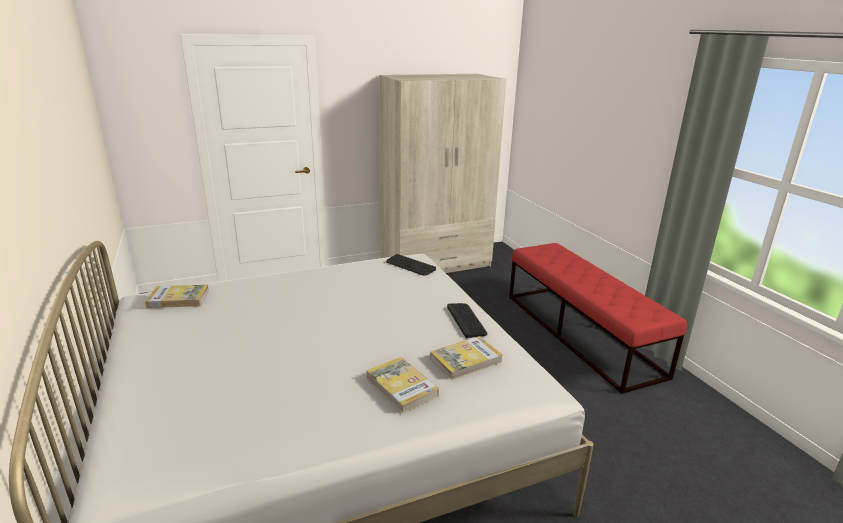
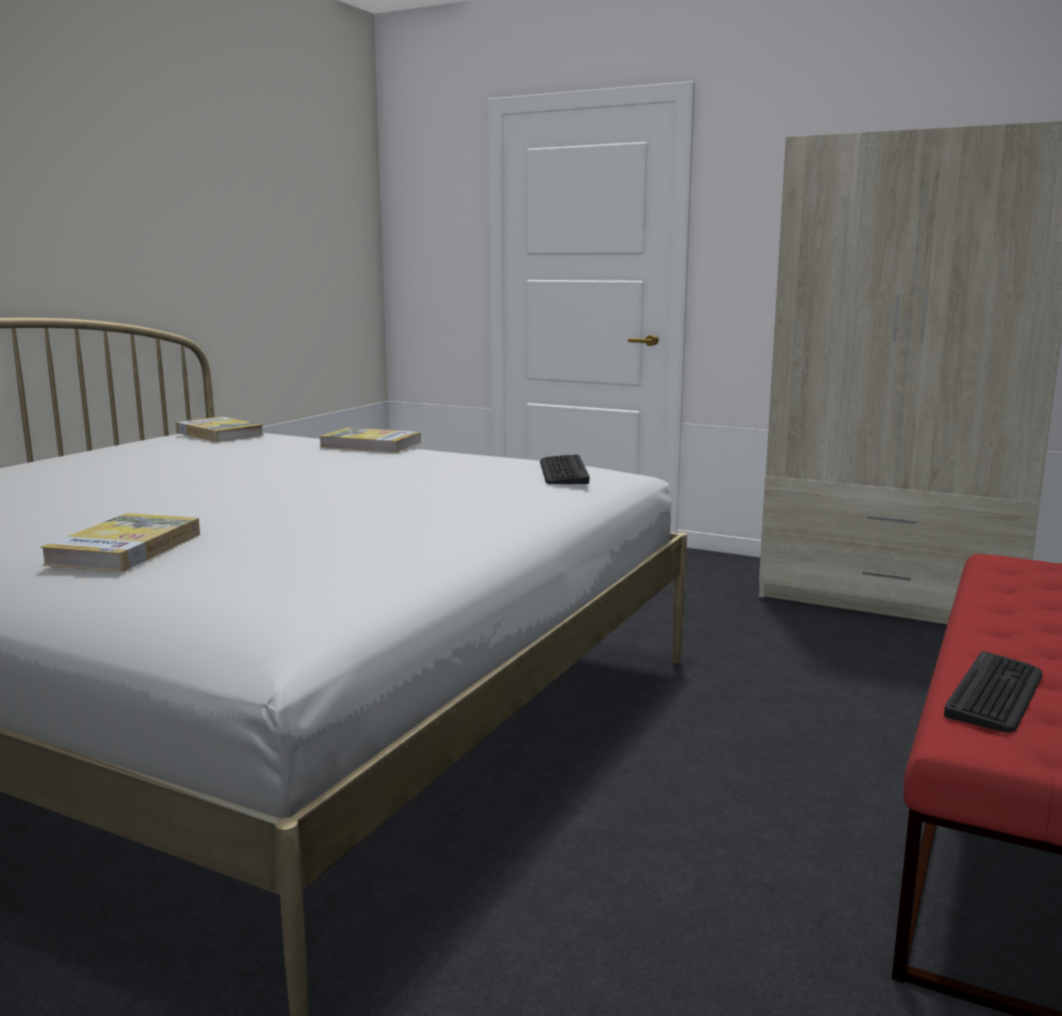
camera: 50 degrees right, 10 degrees down
book [430,336,503,380] -> book moved to [320,428,421,453]
keyboard [447,303,487,338] -> keyboard moved to [944,651,1043,733]

